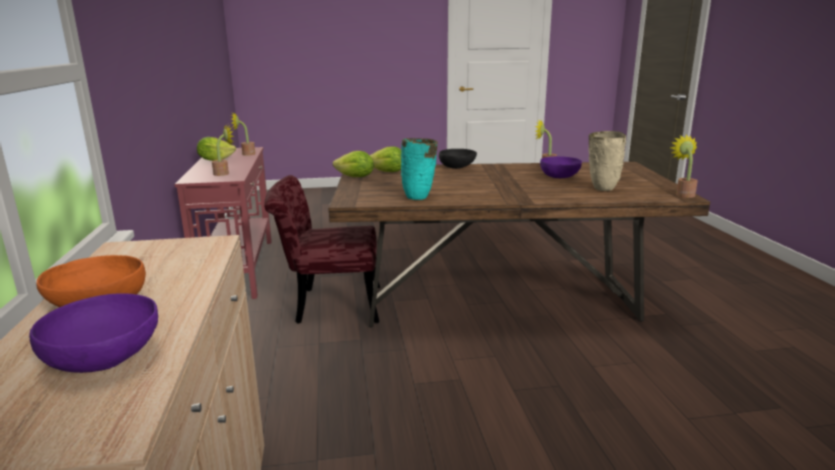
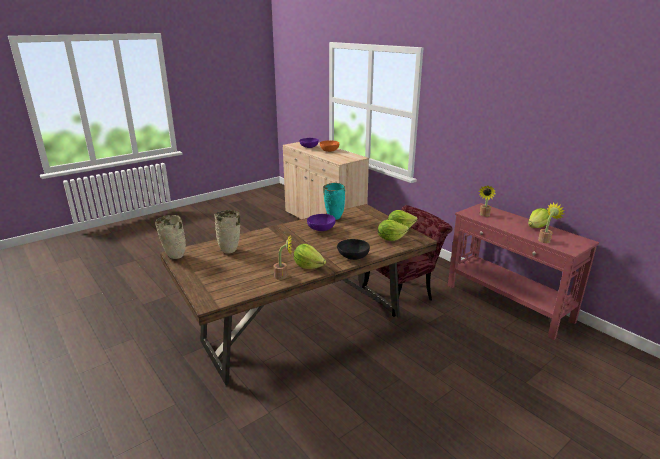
camera: 150 degrees right, 5 degrees up
purple bowl [540,156,582,178] -> purple bowl moved to [307,214,336,231]
potted plant [670,134,698,198] -> beige vase [155,215,186,259]
none -> lettuce [294,244,326,269]

